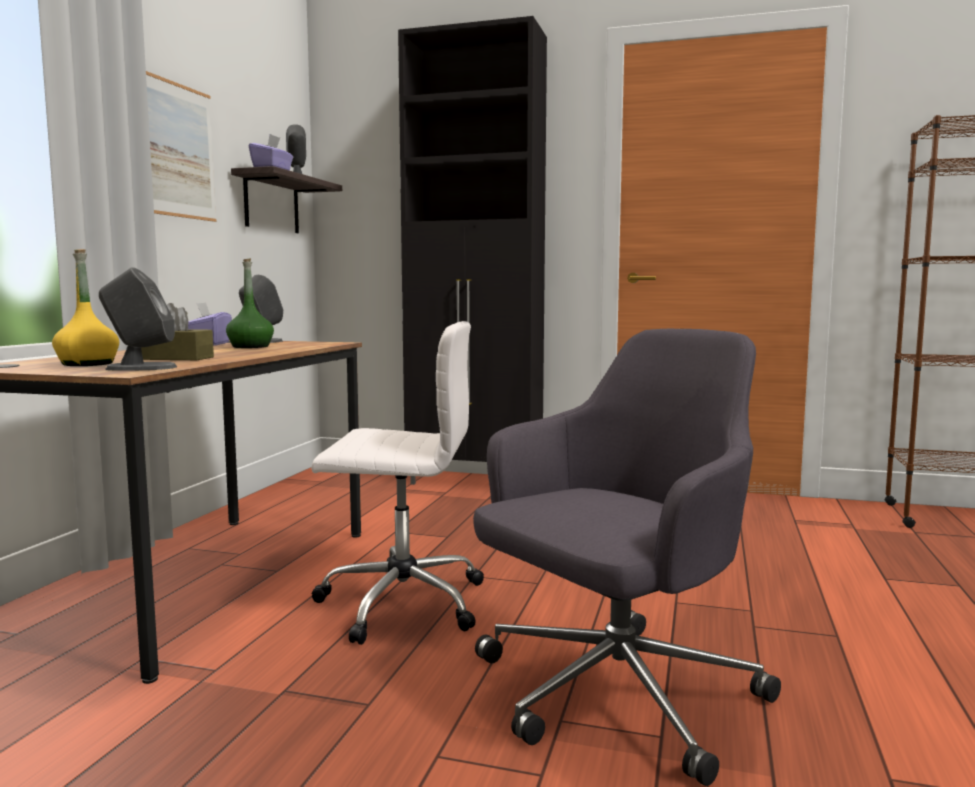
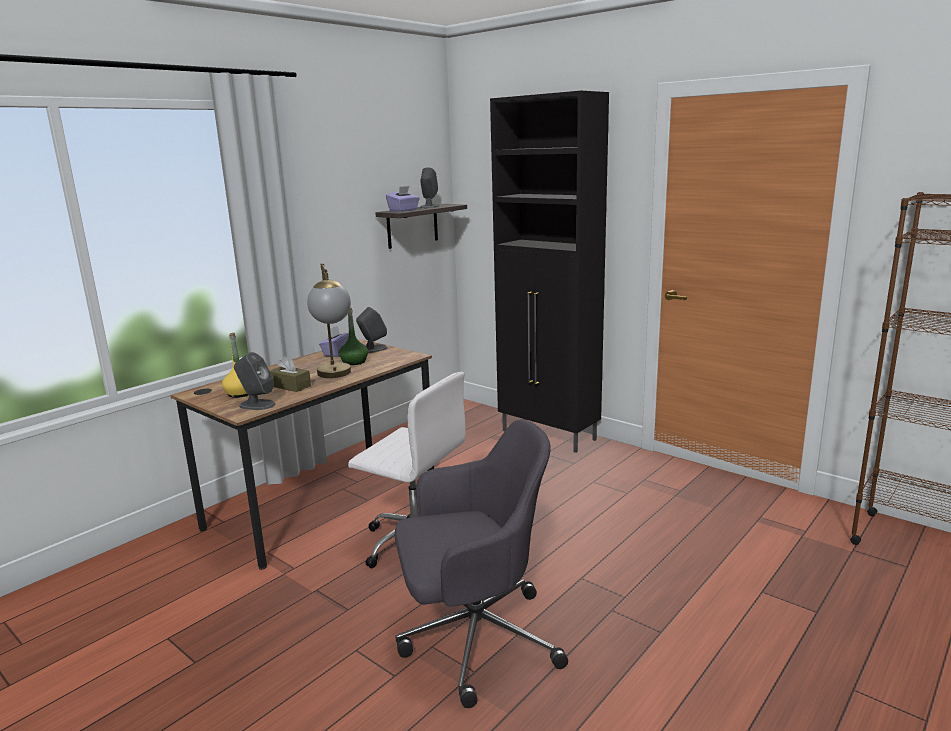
camera: 25 degrees right, 10 degrees up
picture [146,71,216,222] -> none
none -> table lamp [307,263,351,378]

